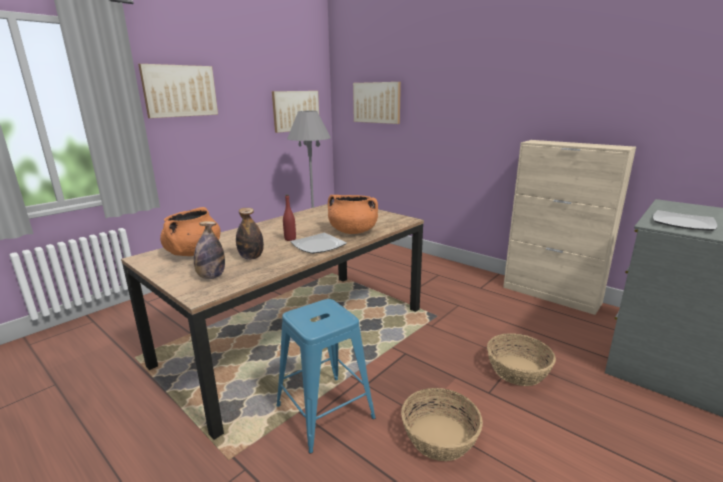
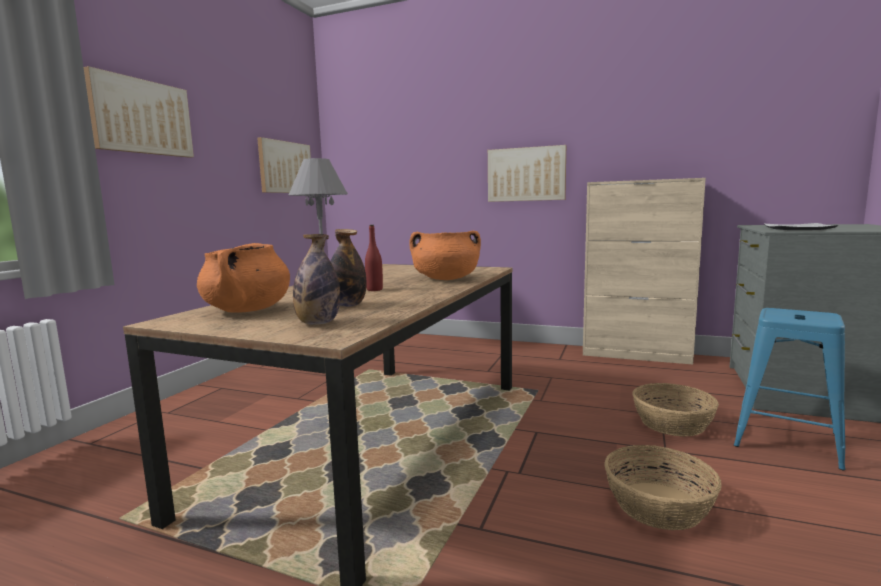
camera: 20 degrees left, 10 degrees down
blue stool [277,299,376,453] -> blue stool moved to [734,308,845,470]
plate [290,233,347,254] -> none
picture [353,82,401,124] -> picture moved to [488,145,566,202]

